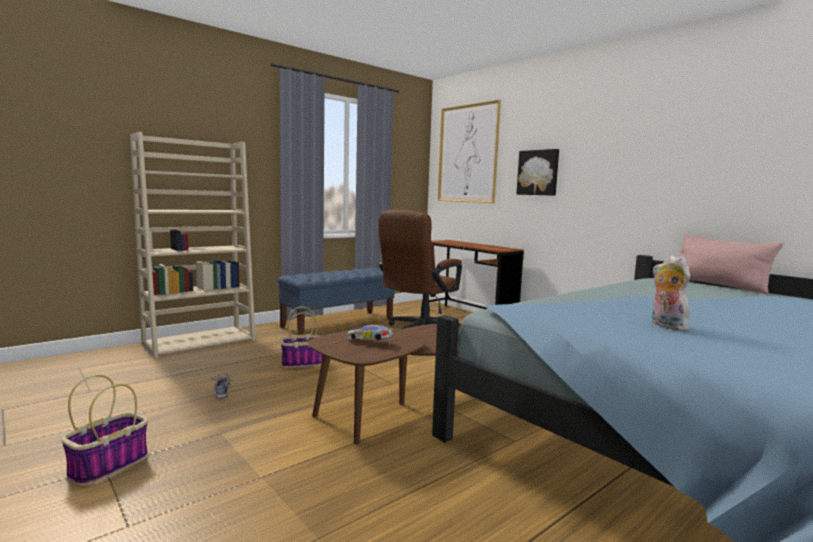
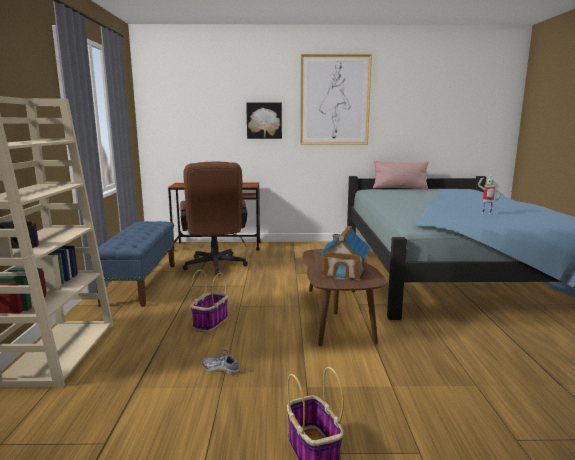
camera: 50 degrees left, 5 degrees up
toy car [347,325,393,341] -> toy house [318,226,371,281]
picture [438,99,501,203] -> picture moved to [300,54,372,145]
plush toy [652,255,690,331] -> toy robot [478,175,502,214]

